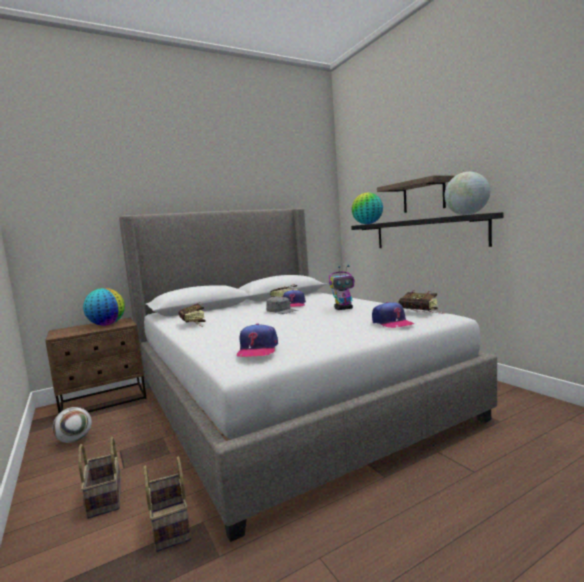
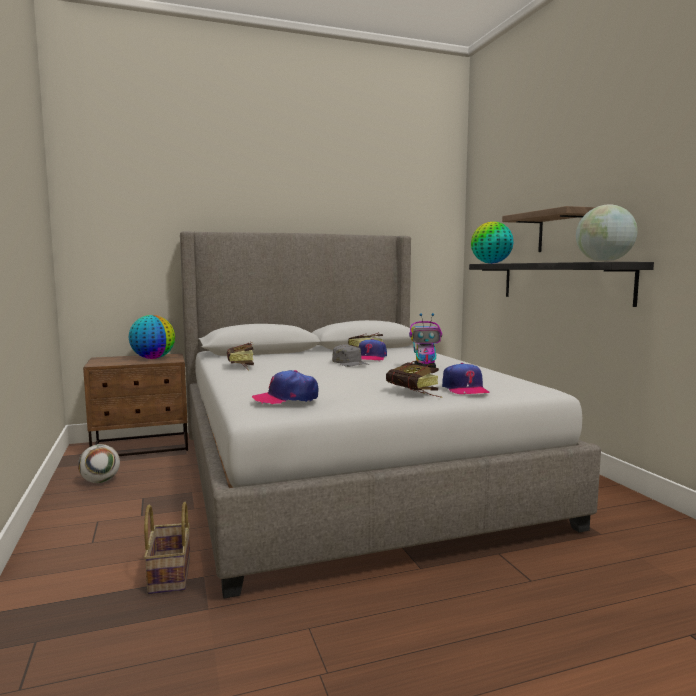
camera: 10 degrees right, 0 degrees up
basket [78,437,121,519] -> none
cap [237,323,278,357] -> cap turned 60 degrees clockwise [252,370,318,404]
book [398,291,444,314] -> book moved to [386,361,442,398]

